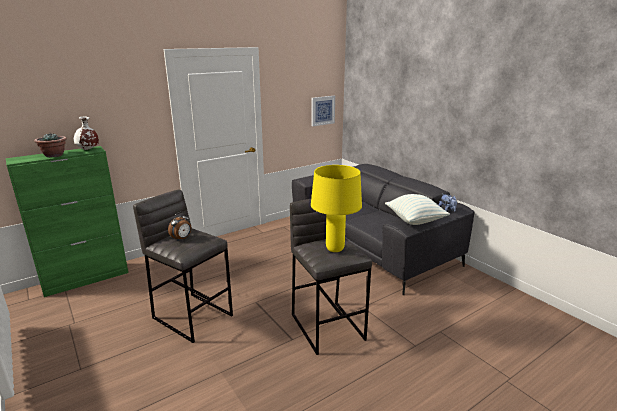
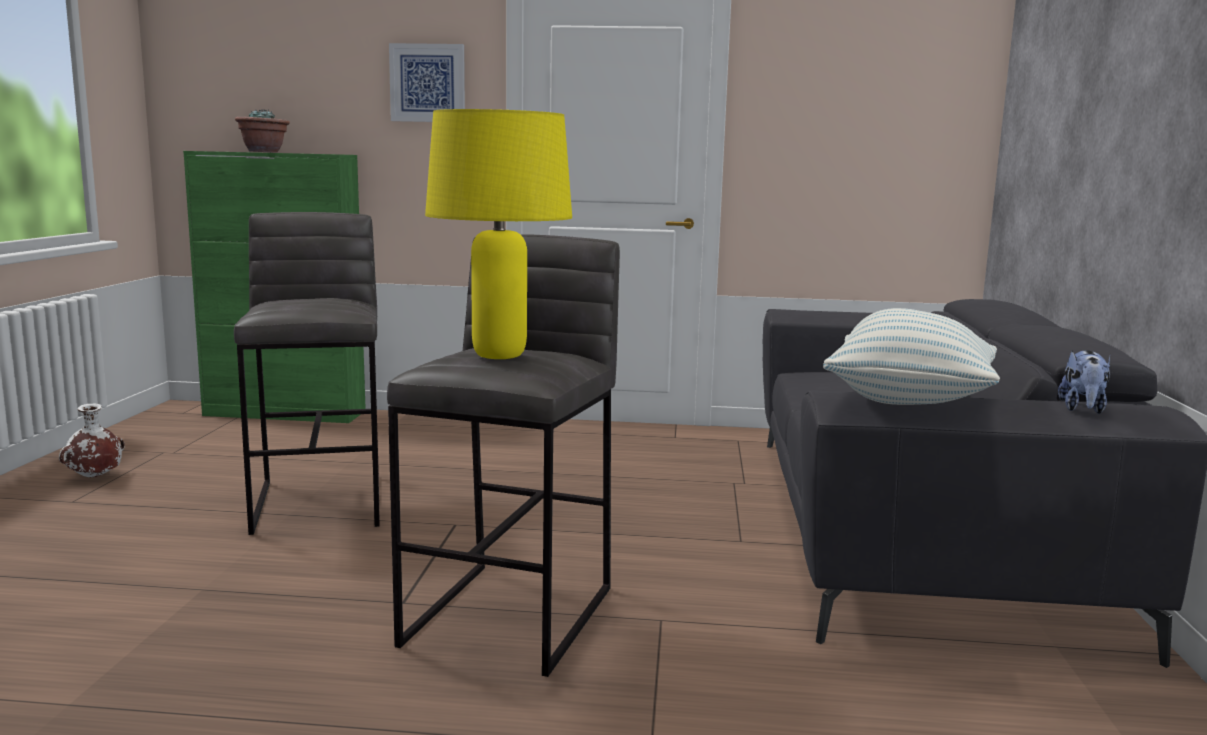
camera: 40 degrees right, 10 degrees down
white vase [74,116,99,150] -> white vase moved to [59,404,125,478]
alarm clock [168,212,191,241] -> none
picture [312,96,335,126] -> picture moved to [389,43,465,122]

